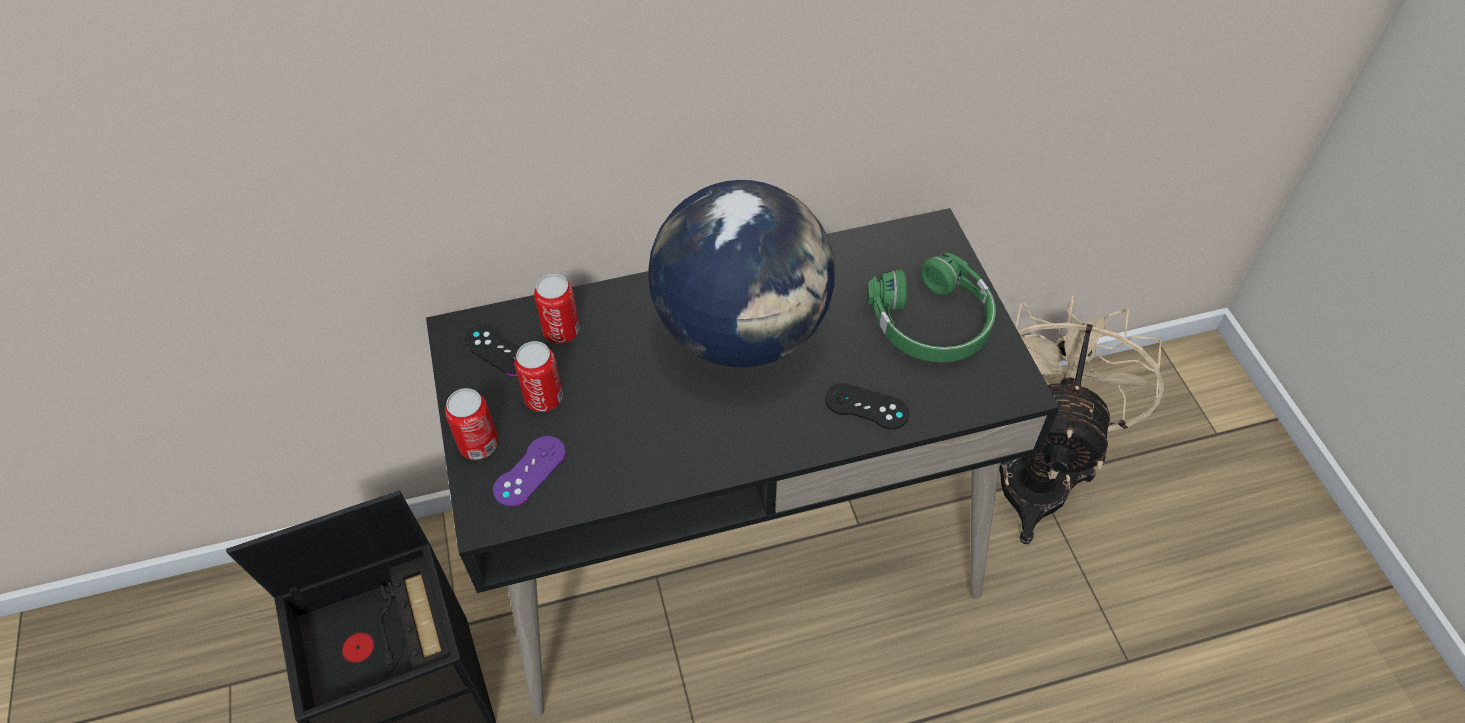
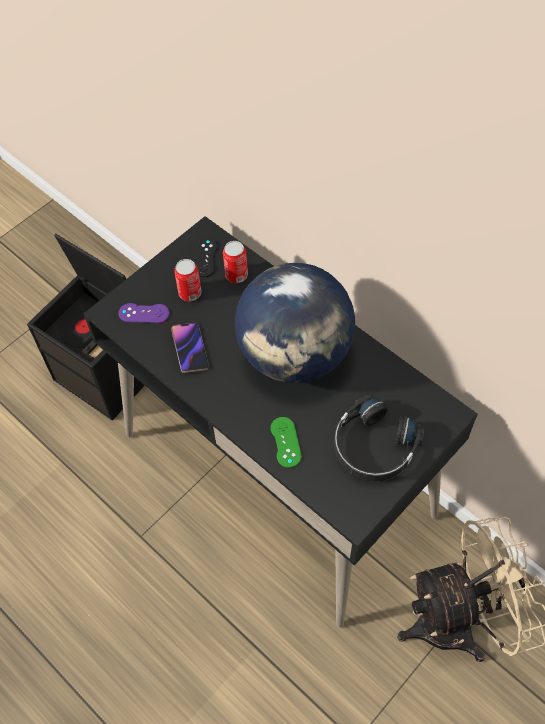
camera: 60 degrees right, 5 degrees up
can [445,388,499,460] -> none
black game controller [825,383,909,429] -> green game controller [271,417,302,468]
green headphones [867,252,996,362] -> black headphones [334,395,424,481]
none -> phone [171,323,209,373]

